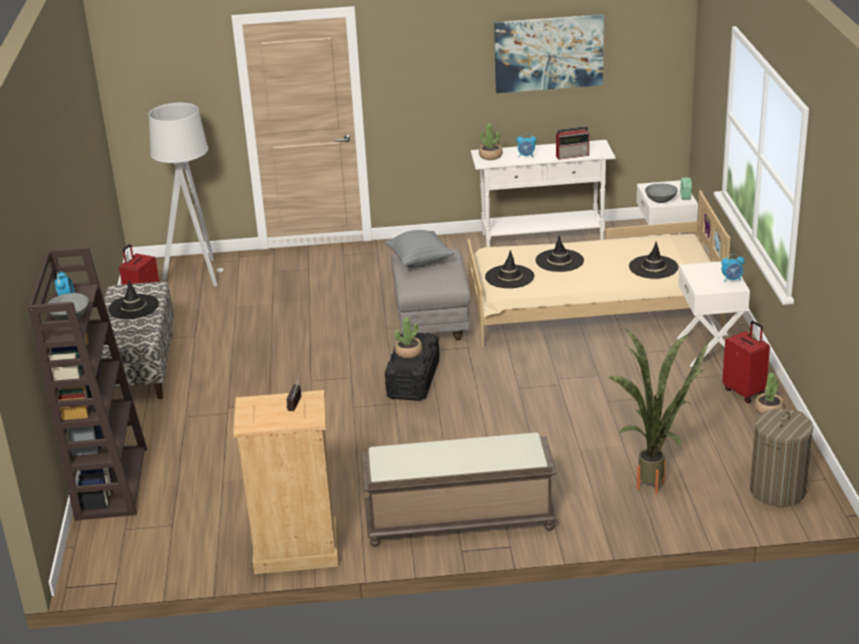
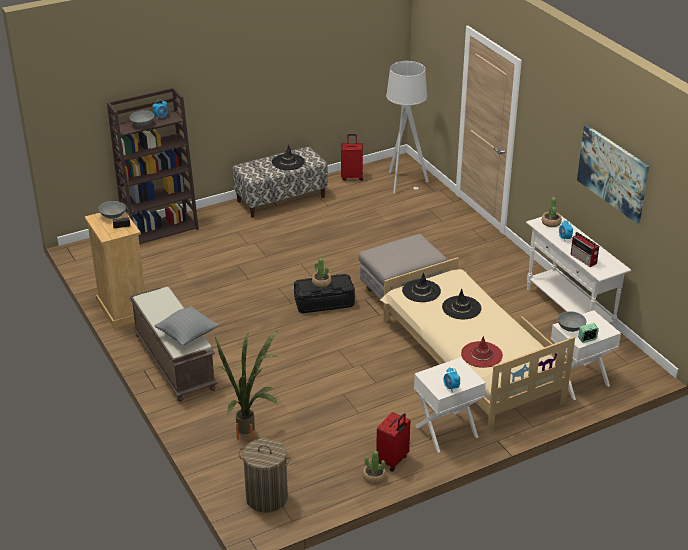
camera: 65 degrees right, 5 degrees up
grey pillow [385,230,454,268] -> grey pillow moved to [155,306,219,346]
black hat [629,242,679,279] -> red hat [461,336,503,368]
none -> grey bowl [98,201,126,219]

